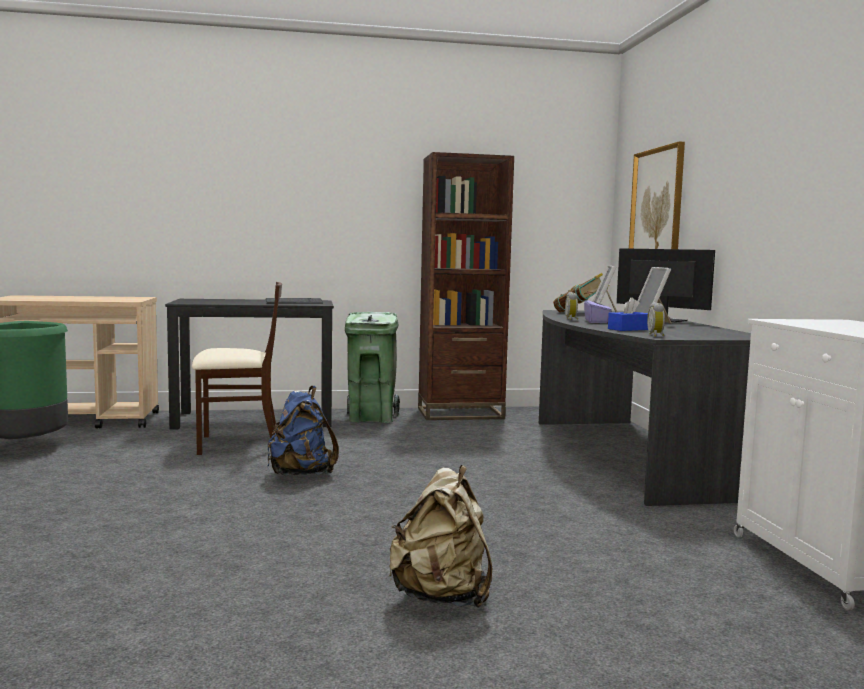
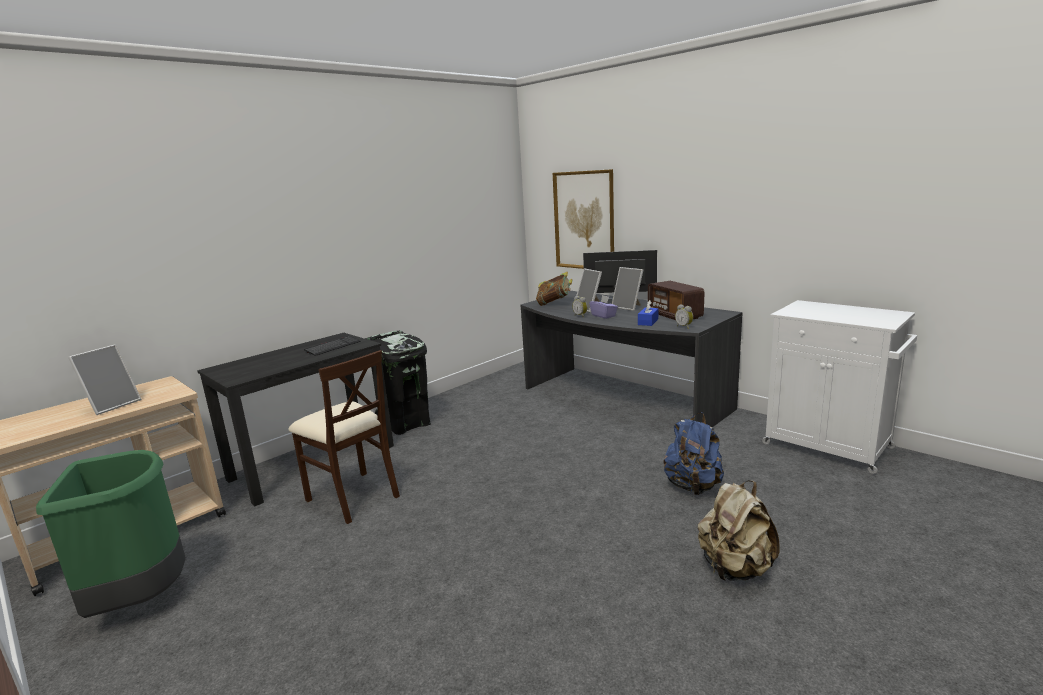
camera: 35 degrees left, 10 degrees up
beige chair [192,282,282,455] -> beige chair turned 90 degrees clockwise [289,350,400,524]
blue backpack [267,386,339,476] -> blue backpack moved to [663,412,724,495]
green trash can [345,312,400,423] -> black trash can [365,331,431,435]
brown bookcase [418,152,514,420] -> none
none -> picture frame [68,344,141,415]
none -> radio [648,281,705,320]

